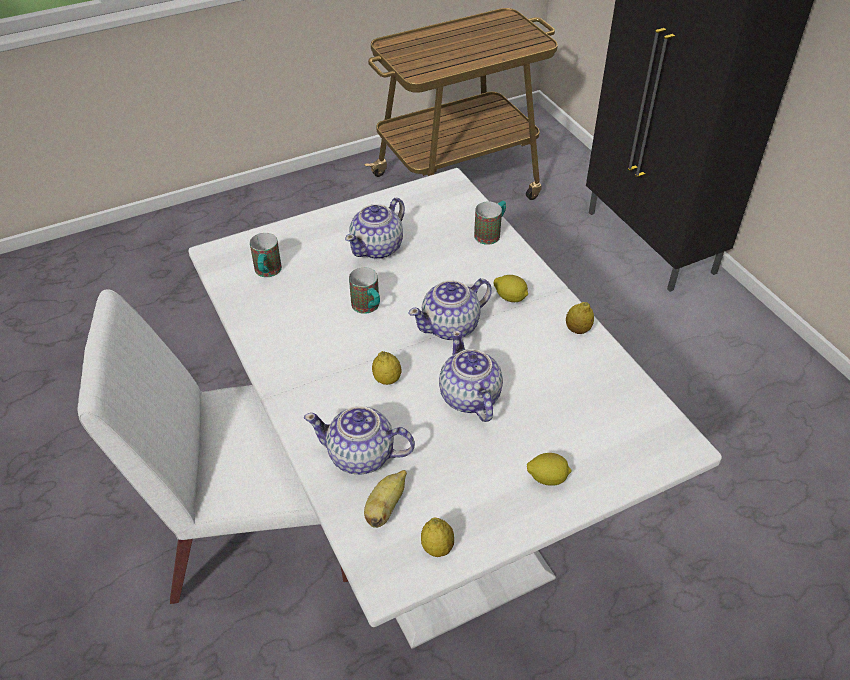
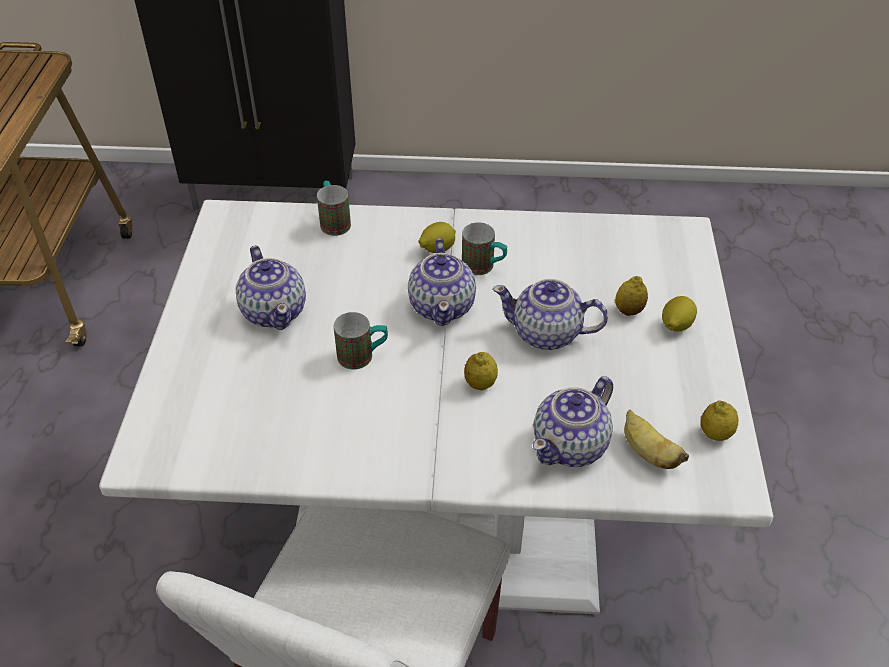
camera: 60 degrees left, 0 degrees up
mug [250,233,282,277] -> mug moved to [462,222,507,275]
lemon [566,302,594,334] -> lemon moved to [615,276,648,316]

